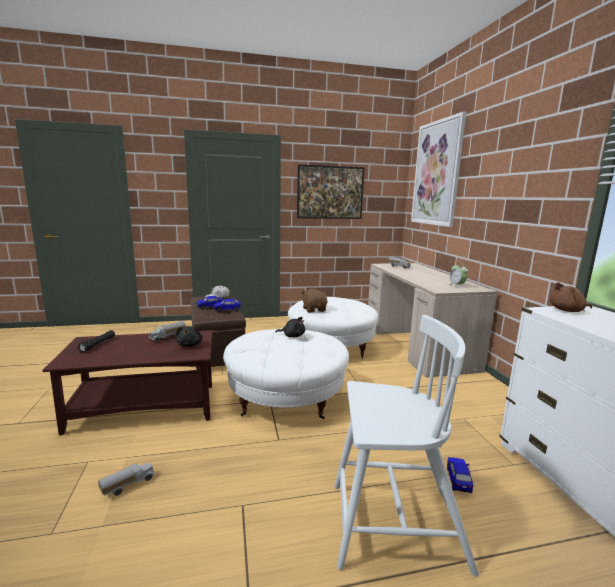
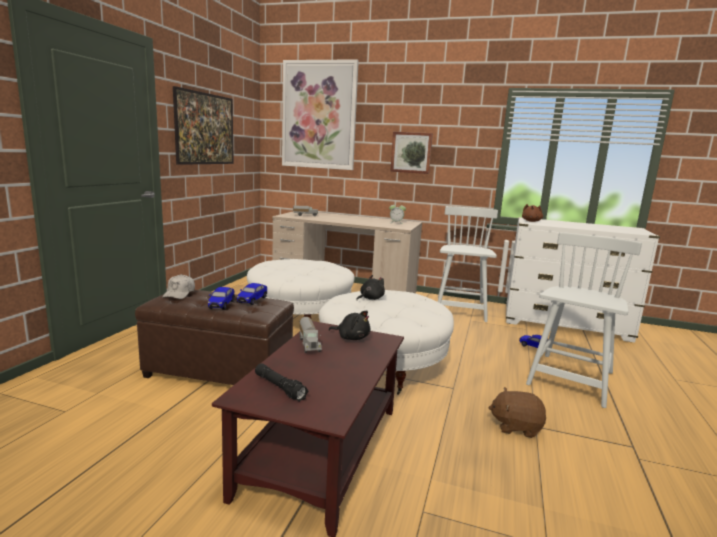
camera: 60 degrees left, 0 degrees up
toy truck [98,463,155,496] -> none
brown plush toy [301,289,327,313] -> brown plush toy moved to [488,387,546,438]
none -> picture [390,132,433,174]
none -> white chair [438,206,498,322]

